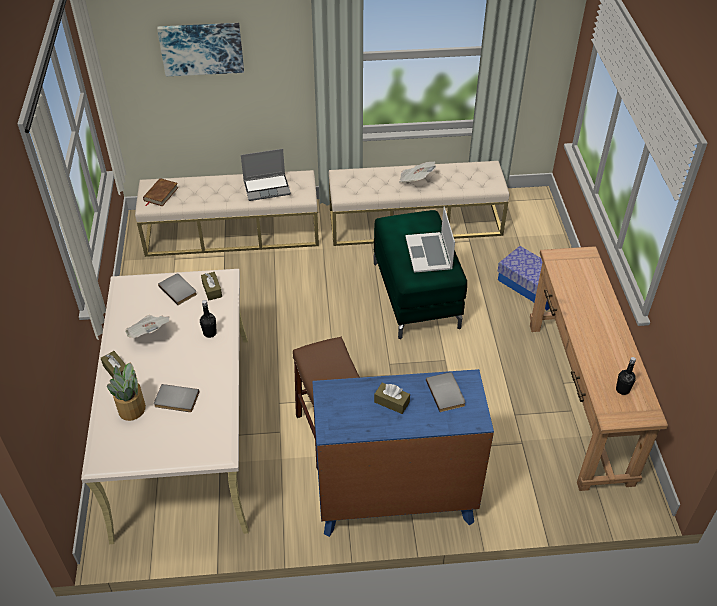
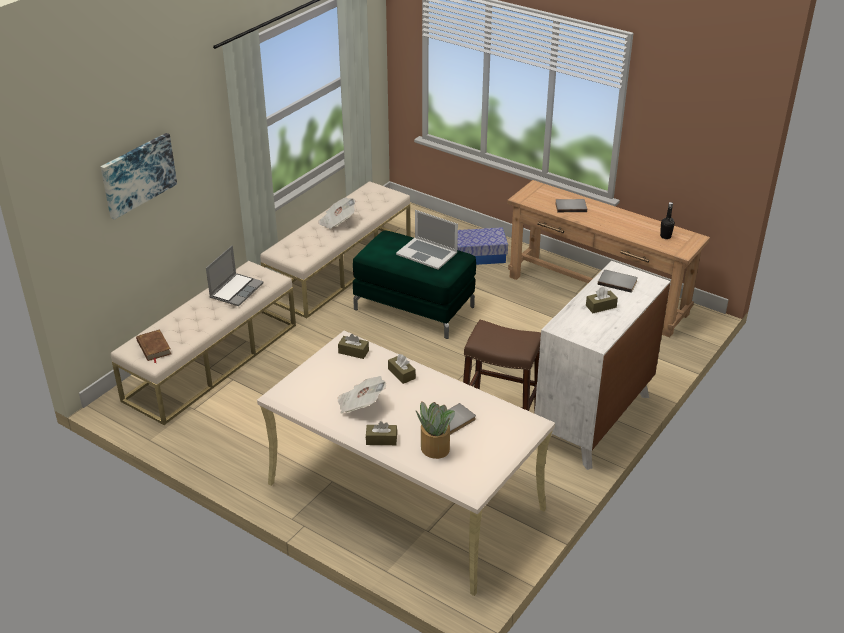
camera: 50 degrees left, 10 degrees down
grey book [158,273,197,305] -> grey book moved to [555,199,587,212]
black bottle [200,300,217,338] -> brown tissue box [388,354,416,384]
blue dresser [312,369,494,537] -> white dresser [534,261,670,470]

